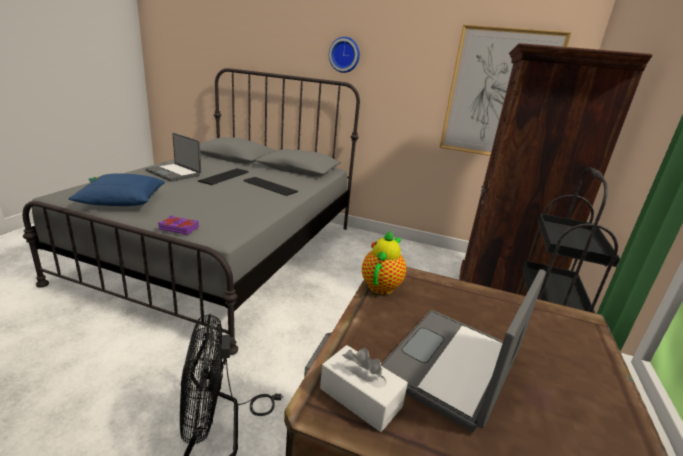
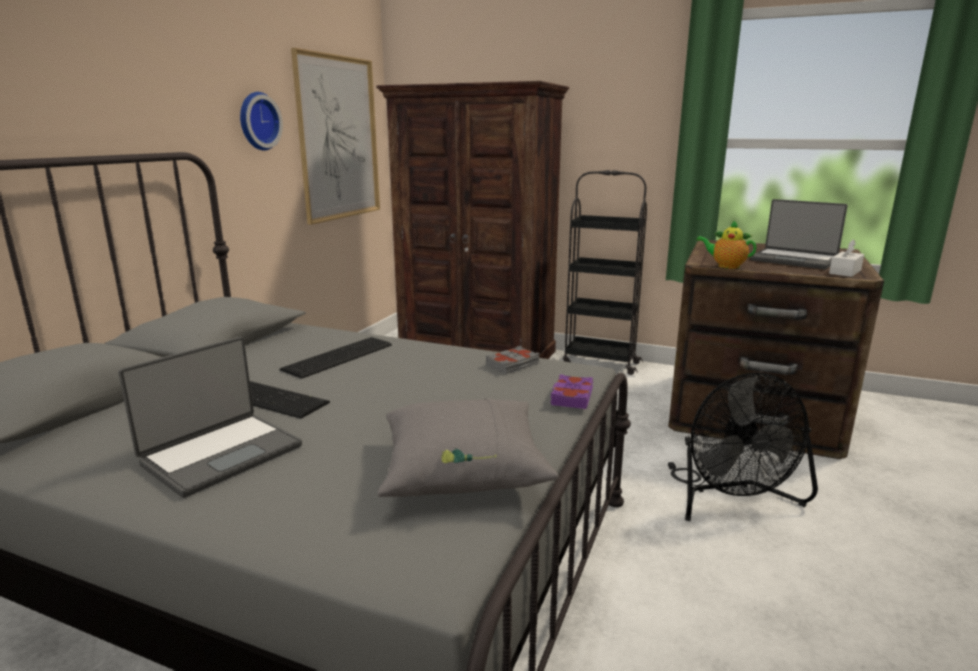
camera: 85 degrees left, 5 degrees down
blue pillow [68,174,165,206] -> grey pillow [377,399,559,497]
wall clock [329,37,360,73] -> wall clock moved to [240,92,283,151]
none -> grey book [486,346,540,374]

